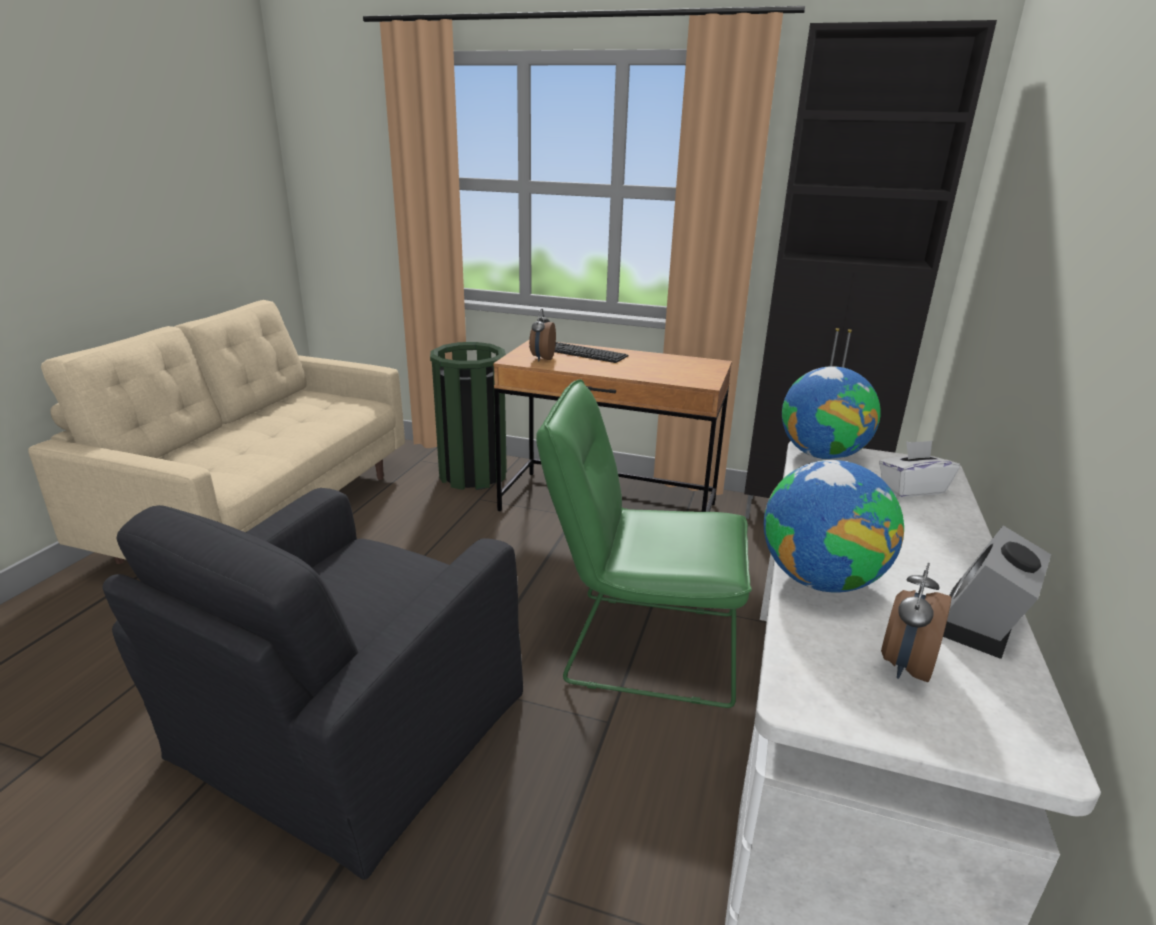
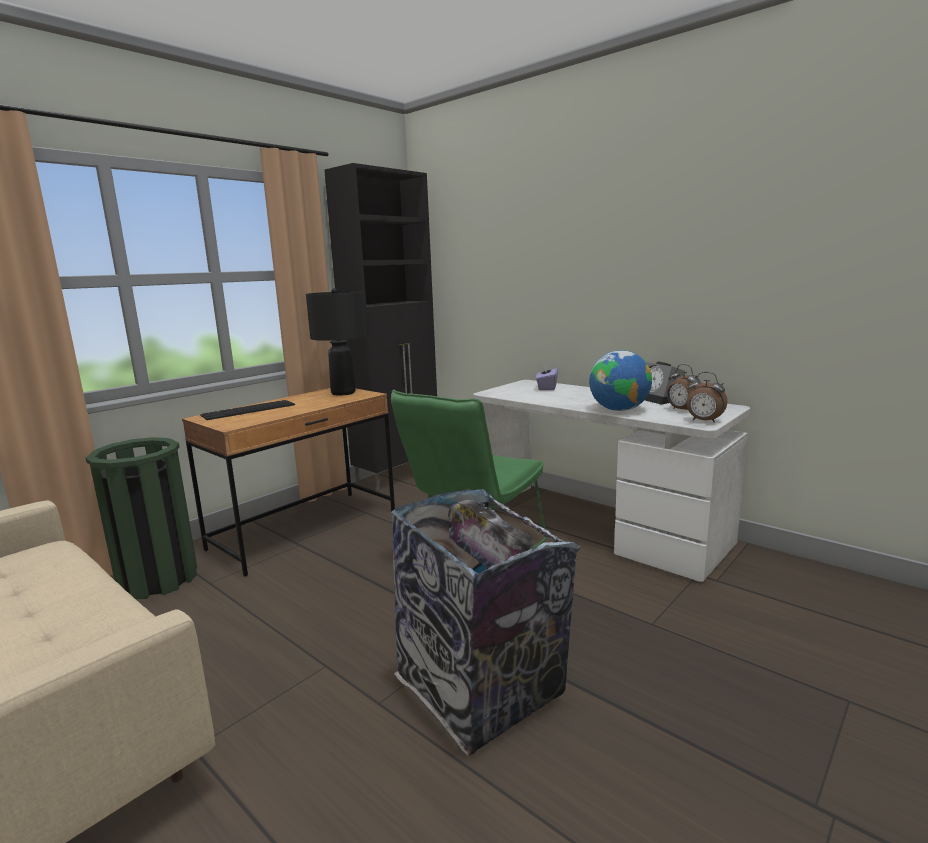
camera: 65 degrees left, 10 degrees down
black armchair [103,488,523,880] -> trash can [391,489,581,755]
alarm clock [529,309,556,362] -> alarm clock moved to [687,372,727,423]
globe [782,366,881,460] -> none
white tissue box [879,441,960,497] -> purple tissue box [536,363,558,390]
none -> black table lamp [306,288,366,396]

